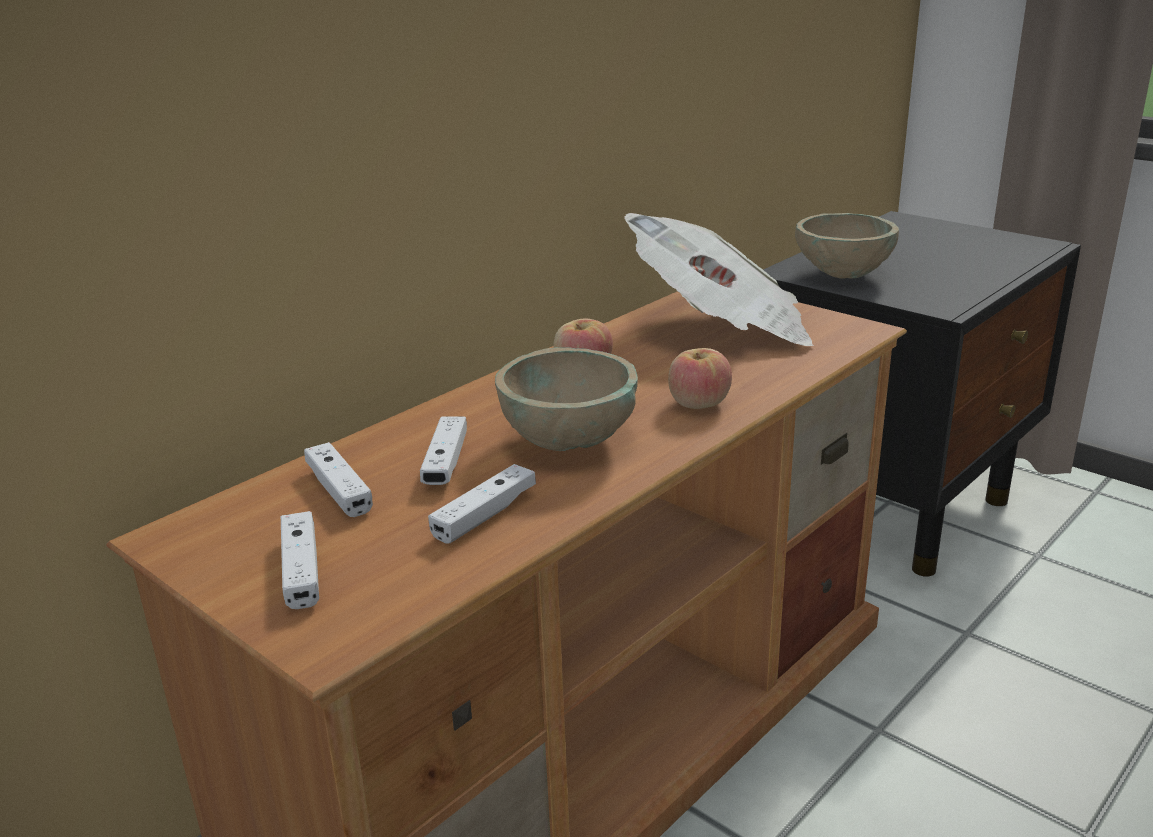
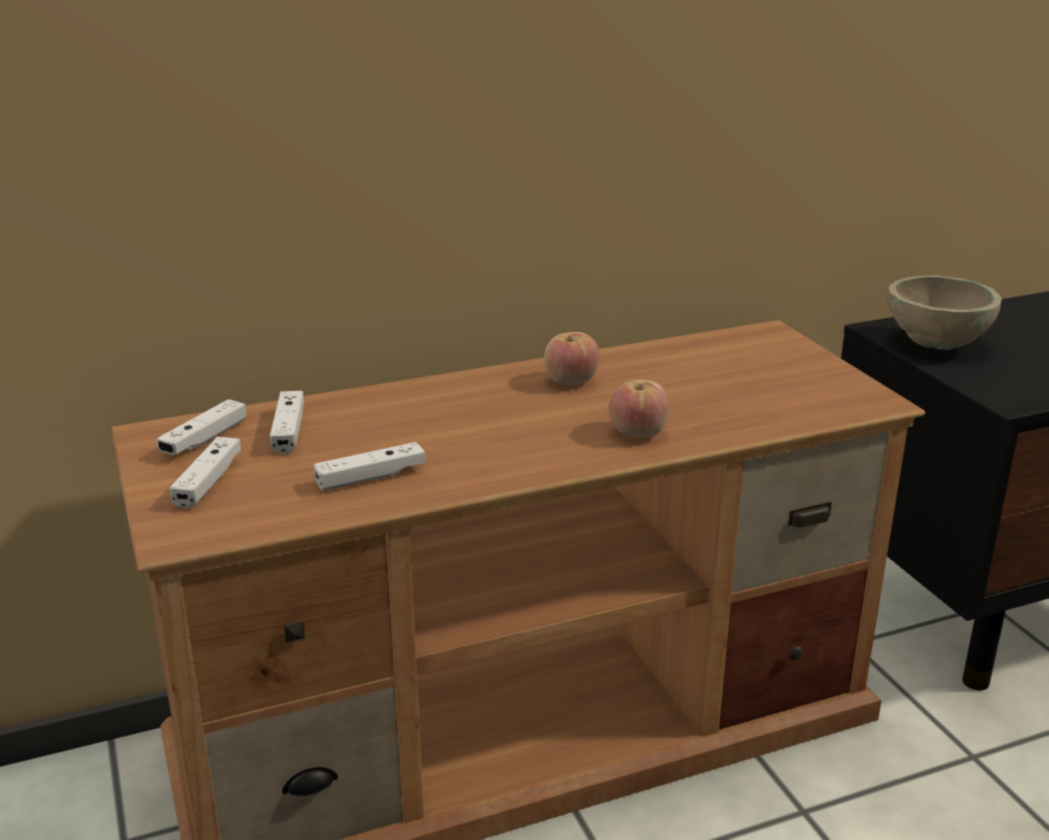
camera: 25 degrees right, 0 degrees up
white game controller [420,416,467,485] -> white game controller moved to [157,399,247,455]
beige bowl [495,347,638,451] -> none
newspaper [624,213,814,346] -> none

